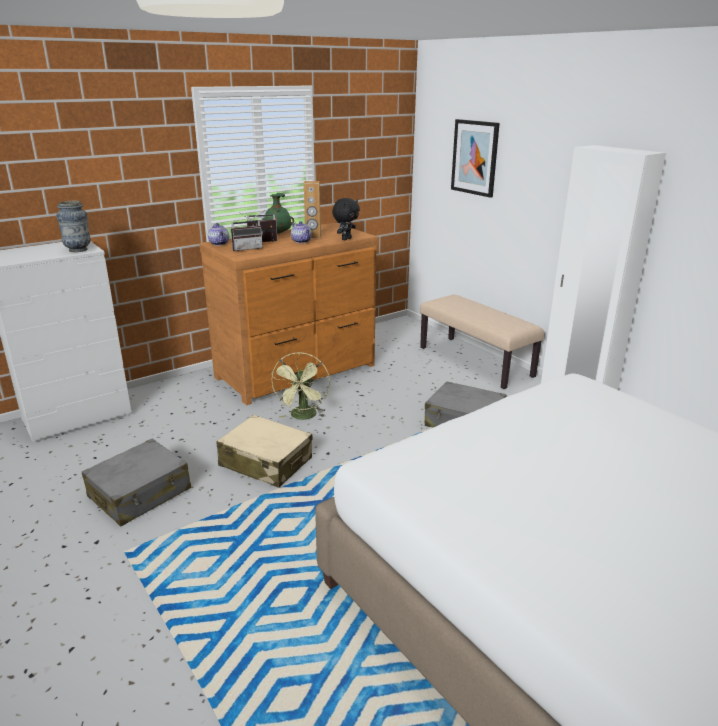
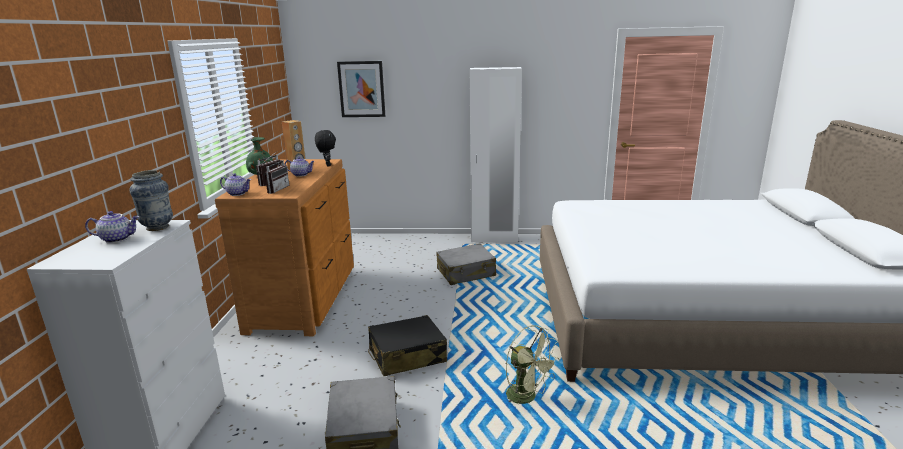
camera: 50 degrees left, 5 degrees down
beige suitcase [217,415,312,488] -> black suitcase [368,315,447,376]
green fan [271,352,330,420] -> green fan moved to [506,325,560,404]
beige bench [420,295,544,389] -> none
none -> teapot [85,211,139,243]

